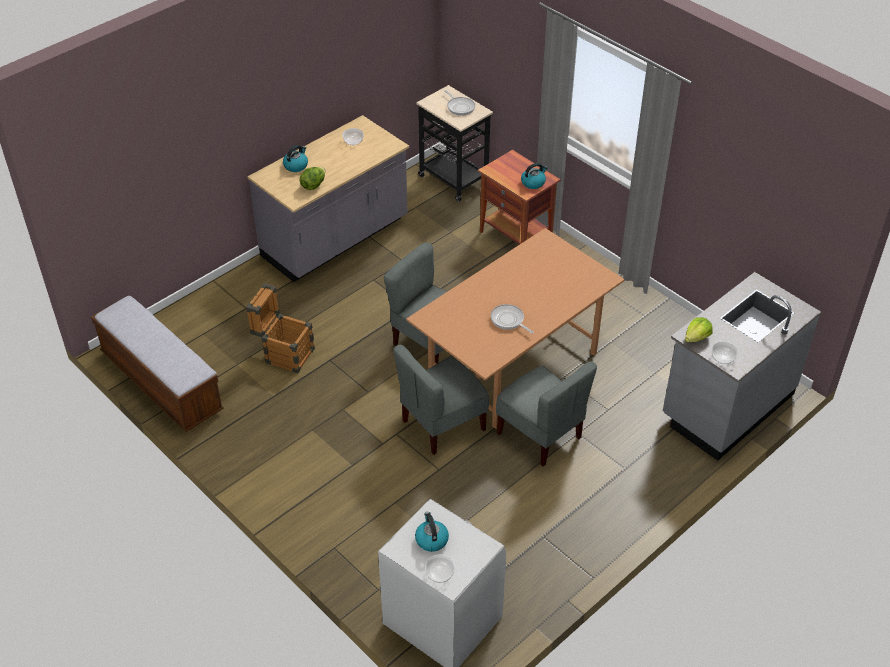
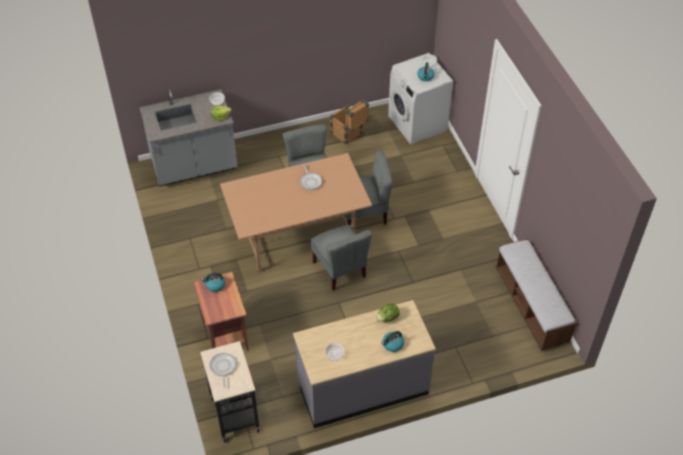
camera: 155 degrees left, 5 degrees up
crate [246,283,315,373] -> crate moved to [330,100,369,145]

